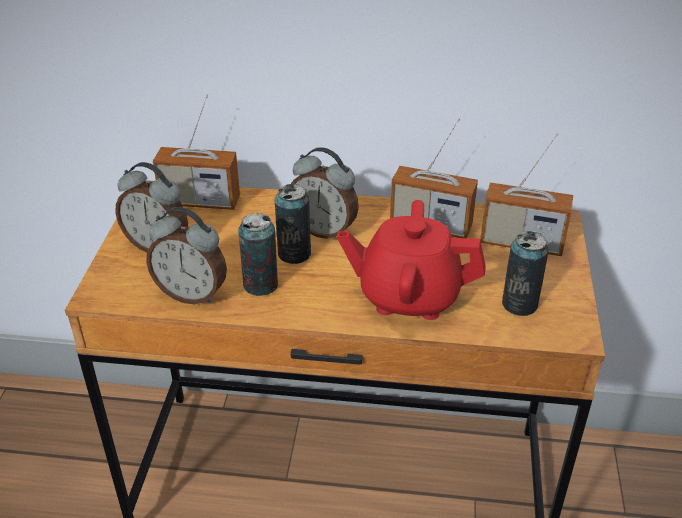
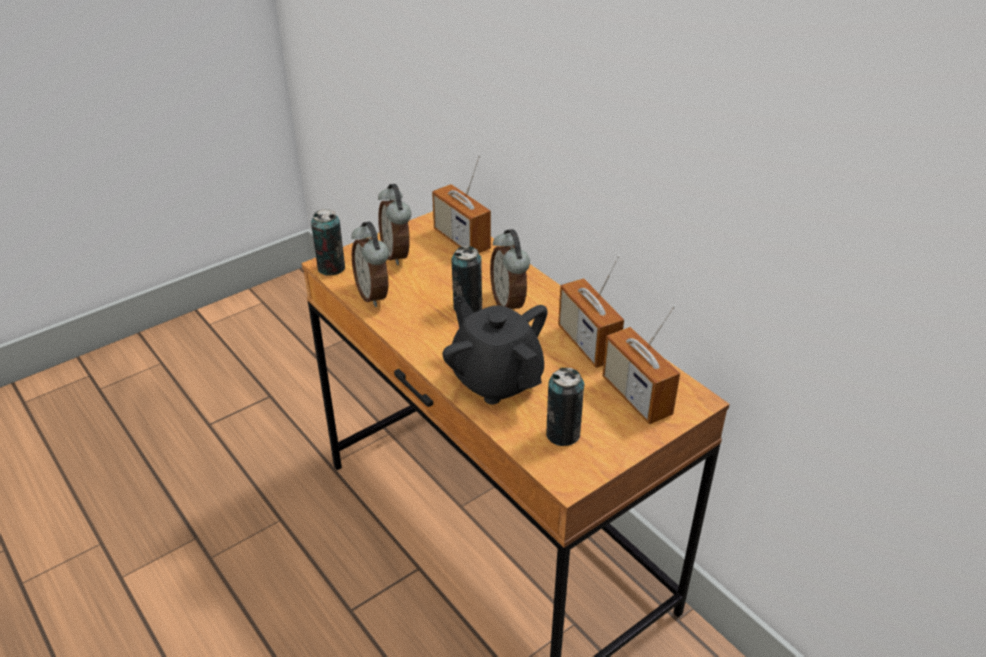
camera: 45 degrees right, 0 degrees up
can [238,213,278,296] -> can moved to [311,209,345,276]
red teapot [337,200,486,320] -> black teapot [442,295,548,405]

